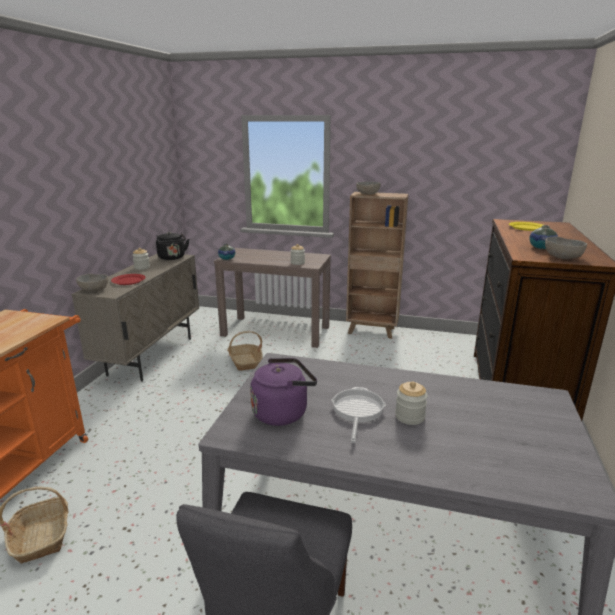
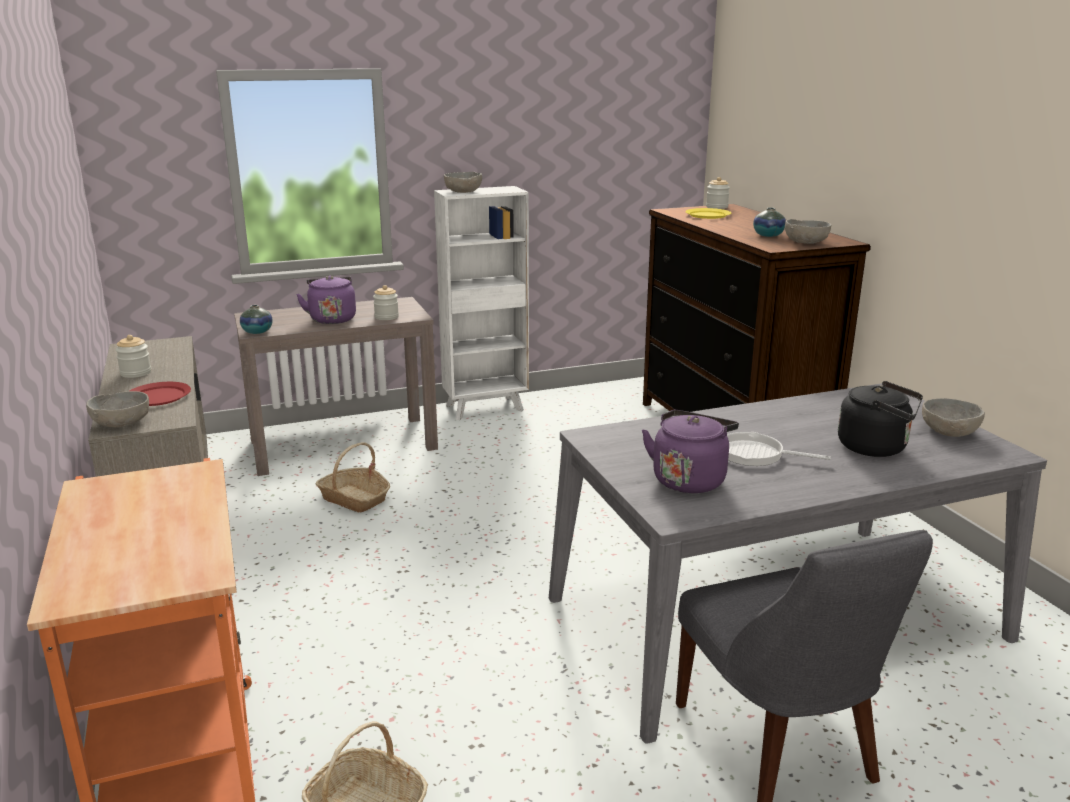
camera: 35 degrees left, 0 degrees up
black kettle [156,232,189,260] -> black kettle moved to [838,381,923,457]
frying pan [331,387,386,443] -> frying pan turned 45 degrees counterclockwise [727,432,831,466]
brown bookcase [346,192,408,339] -> white bookcase [434,186,529,420]
jar [395,382,428,425] -> jar moved to [706,177,730,209]
none -> purple kettle [296,275,356,324]
none -> grey bowl [922,398,985,437]

